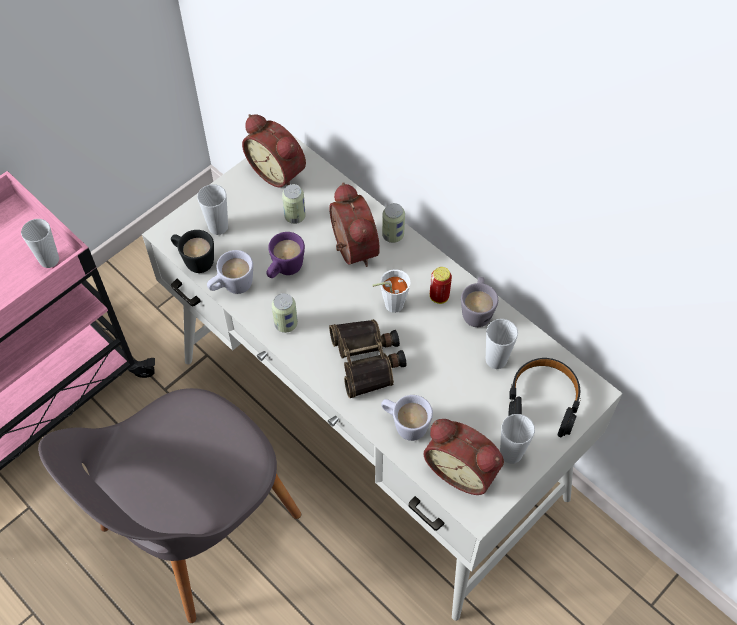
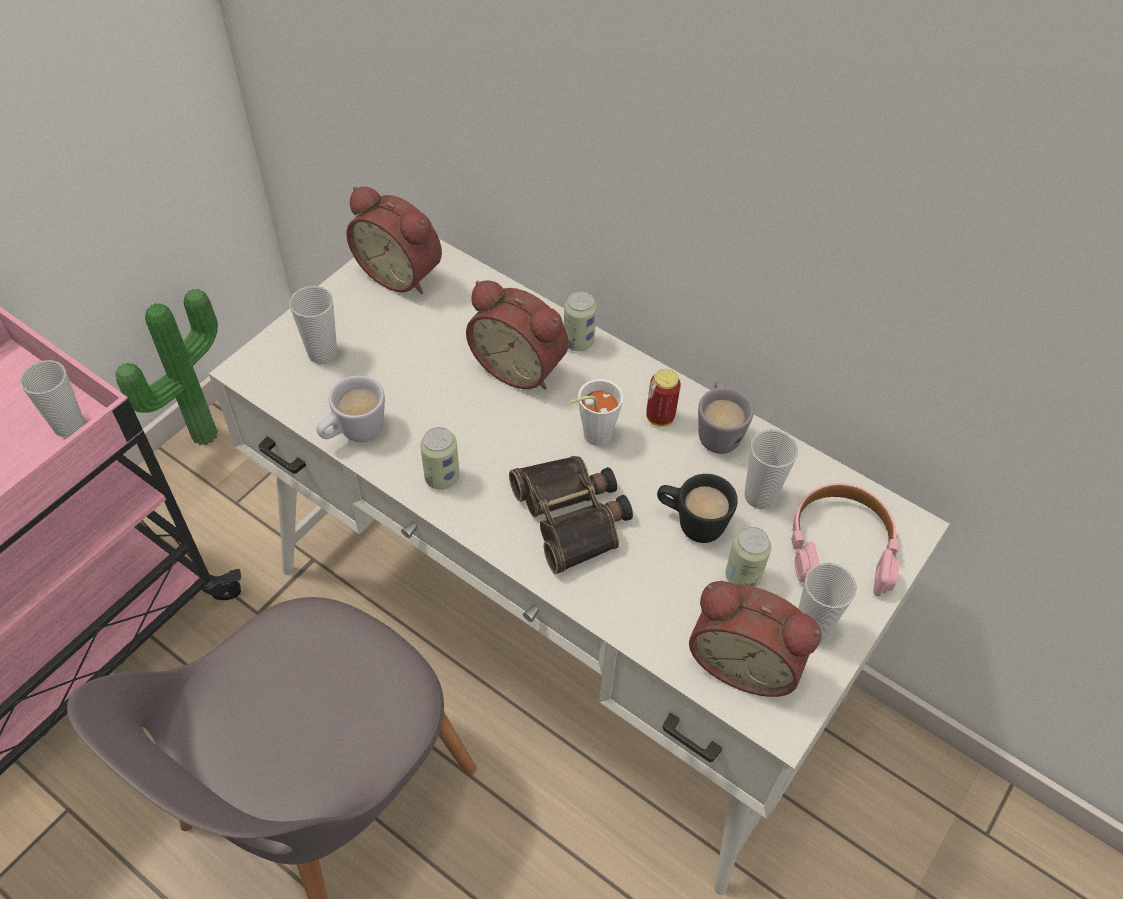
camera: 10 degrees left, 5 degrees down
black mug [171,230,214,273] -> black mug moved to [657,474,738,543]
purple mug [266,232,305,278] -> none
can [282,184,306,224] -> can moved to [725,527,771,587]
alarm clock [329,182,380,267] -> alarm clock turned 150 degrees clockwise [466,280,569,390]
white mug [381,395,433,441] -> none
black headphones [509,358,581,437] -> pink headphones [791,483,900,596]
none -> potted plant [115,289,218,445]

